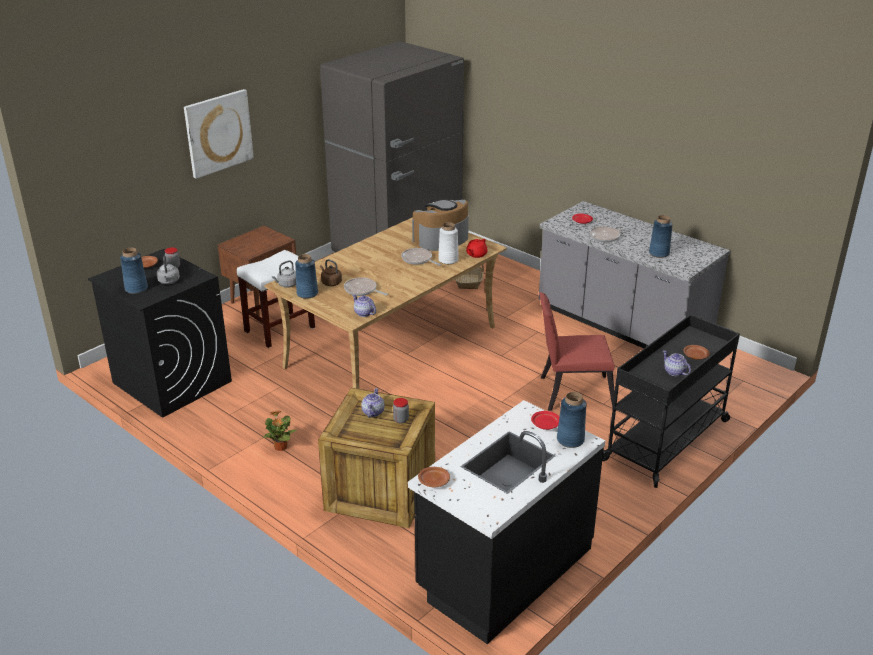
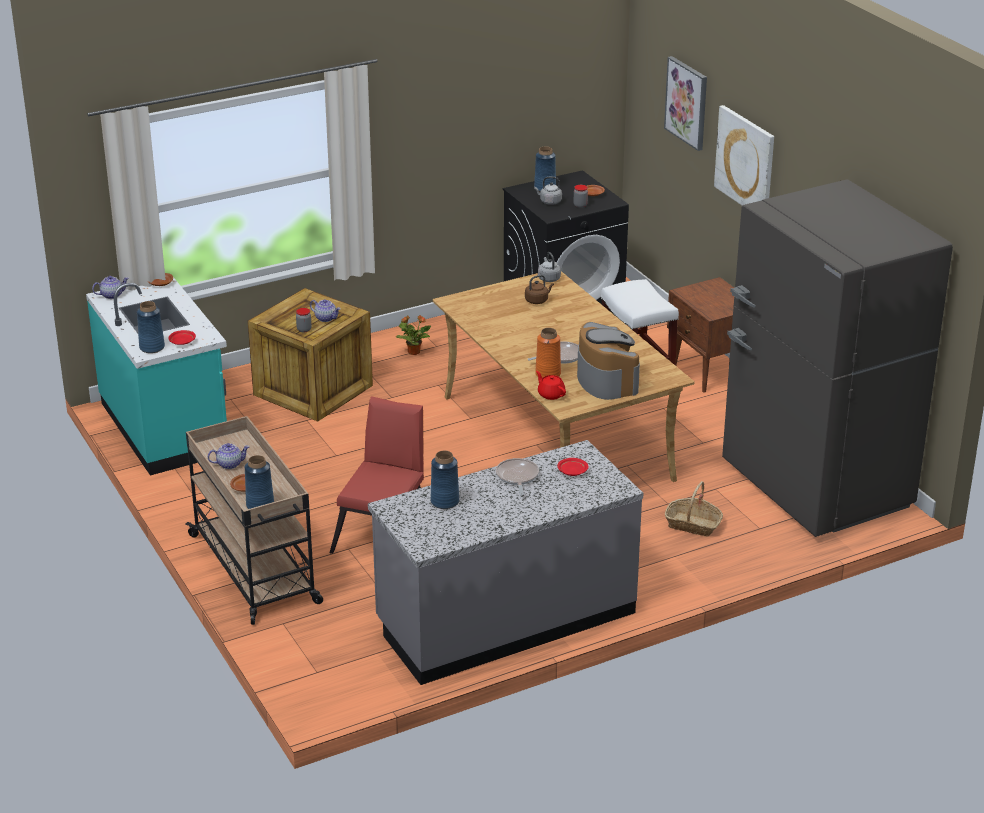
camera: 110 degrees right, 0 degrees up
blue vase [295,254,318,299] -> blue vase moved to [245,455,274,509]
frying pan [344,277,388,296] -> none
teapot [352,294,376,317] -> teapot moved to [92,276,129,299]
black counter [408,400,605,644] -> turquoise counter [86,277,227,475]
white vase [438,222,459,264] -> orange vase [535,328,561,378]
black cart [602,315,740,488] -> beige cart [185,416,323,625]
none -> picture [664,56,707,151]

